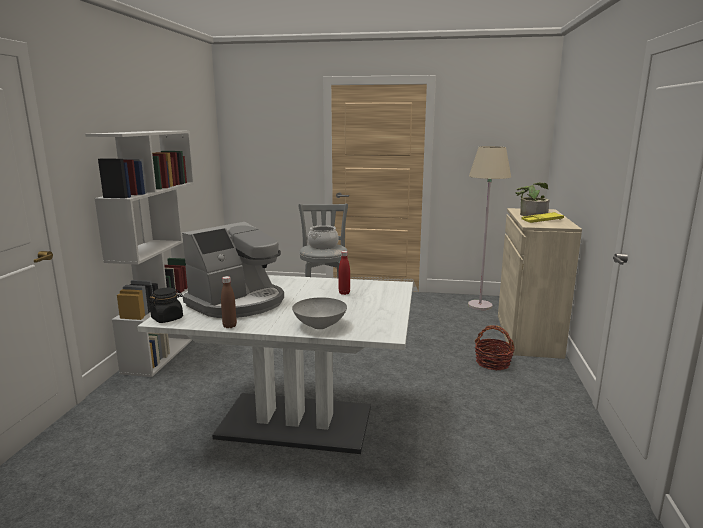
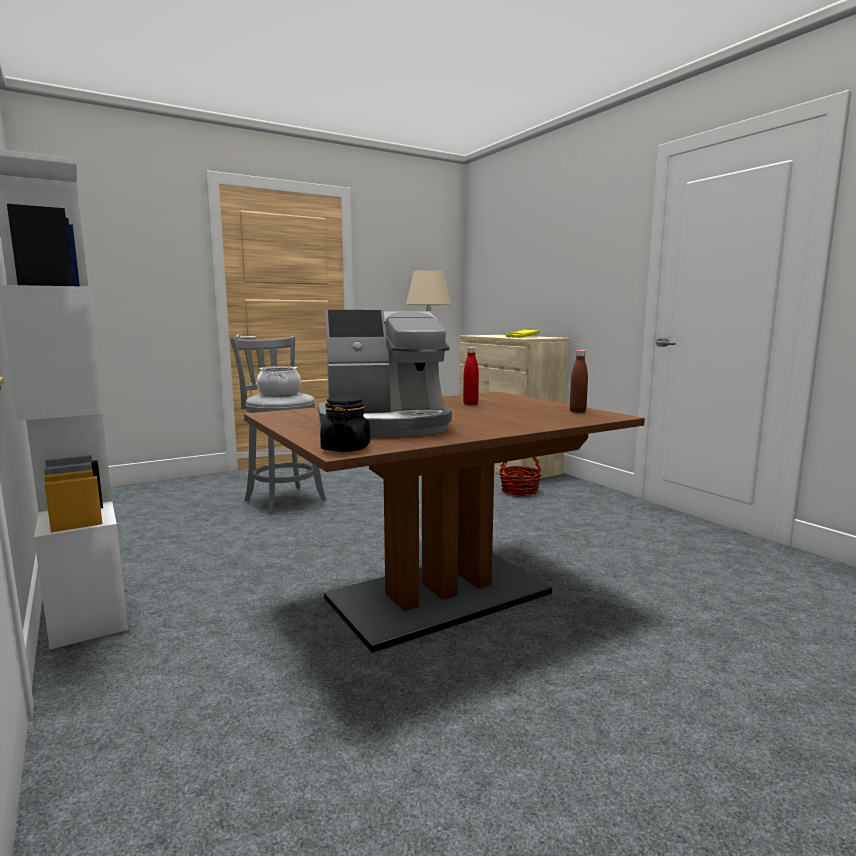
camera: 40 degrees left, 5 degrees down
white dining table [137,275,413,454] -> brown dining table [244,392,645,653]
coffee machine [182,222,284,318] -> coffee machine turned 75 degrees clockwise [318,310,452,437]
brown bottle [221,276,237,328] -> brown bottle moved to [570,350,588,413]
grey bowl [292,297,347,329] -> none
potted plant [515,182,549,216] -> none

